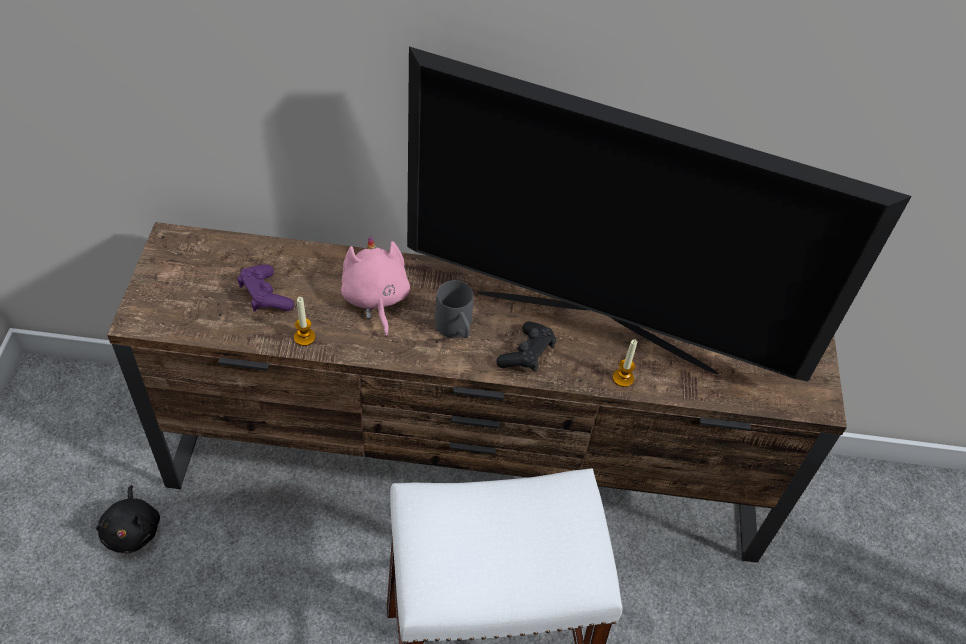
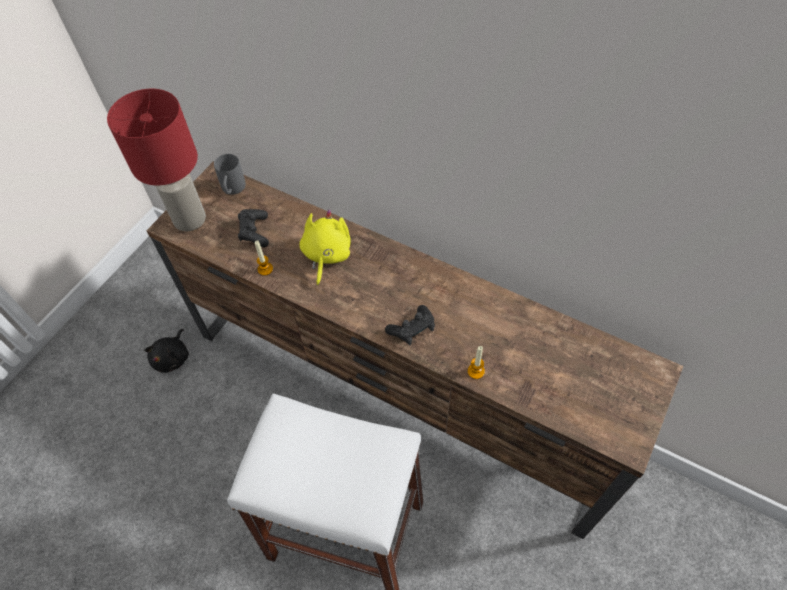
camera: 30 degrees right, 5 degrees up
purple game controller [237,265,294,311] -> black game controller [238,209,269,247]
pink plush toy [341,236,410,337] -> yellow plush toy [300,209,351,286]
television [407,47,912,381] -> none
grey mug [435,280,473,338] -> grey mug moved to [214,154,246,195]
none -> red table lamp [107,89,206,231]

